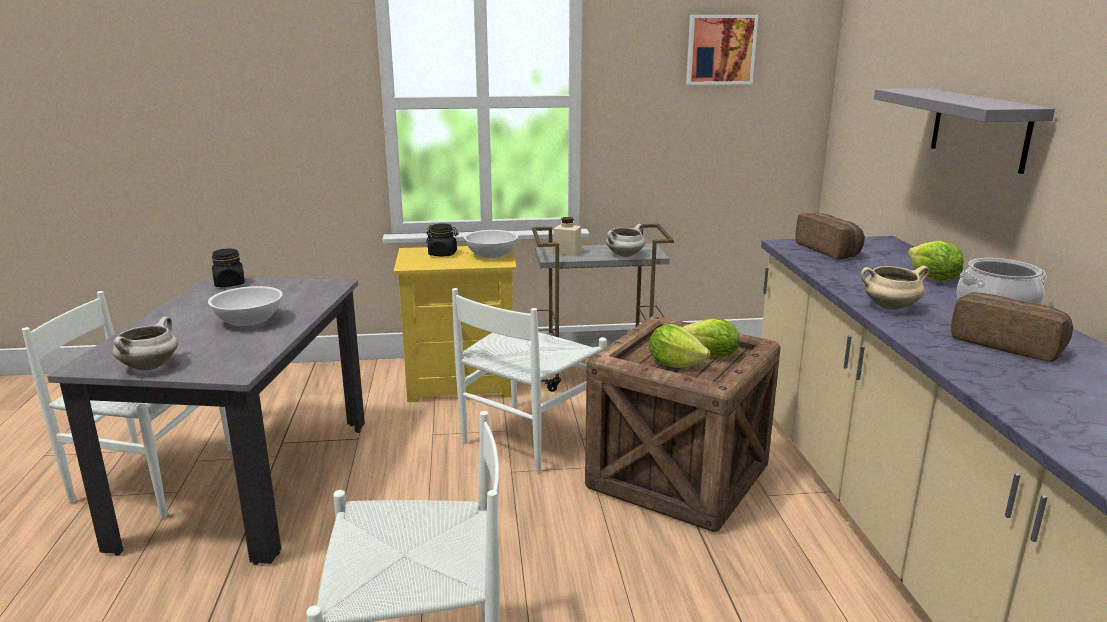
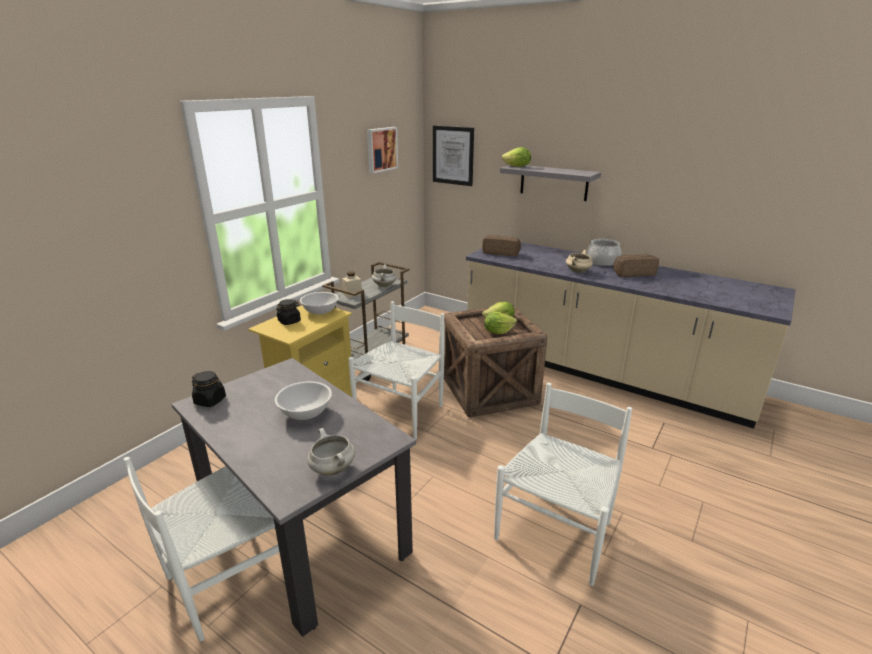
camera: 50 degrees left, 5 degrees up
white chair [452,288,607,472] -> white chair turned 135 degrees counterclockwise [349,301,445,439]
lettuce [908,240,964,281] -> lettuce moved to [502,147,531,167]
none -> picture [433,126,474,186]

